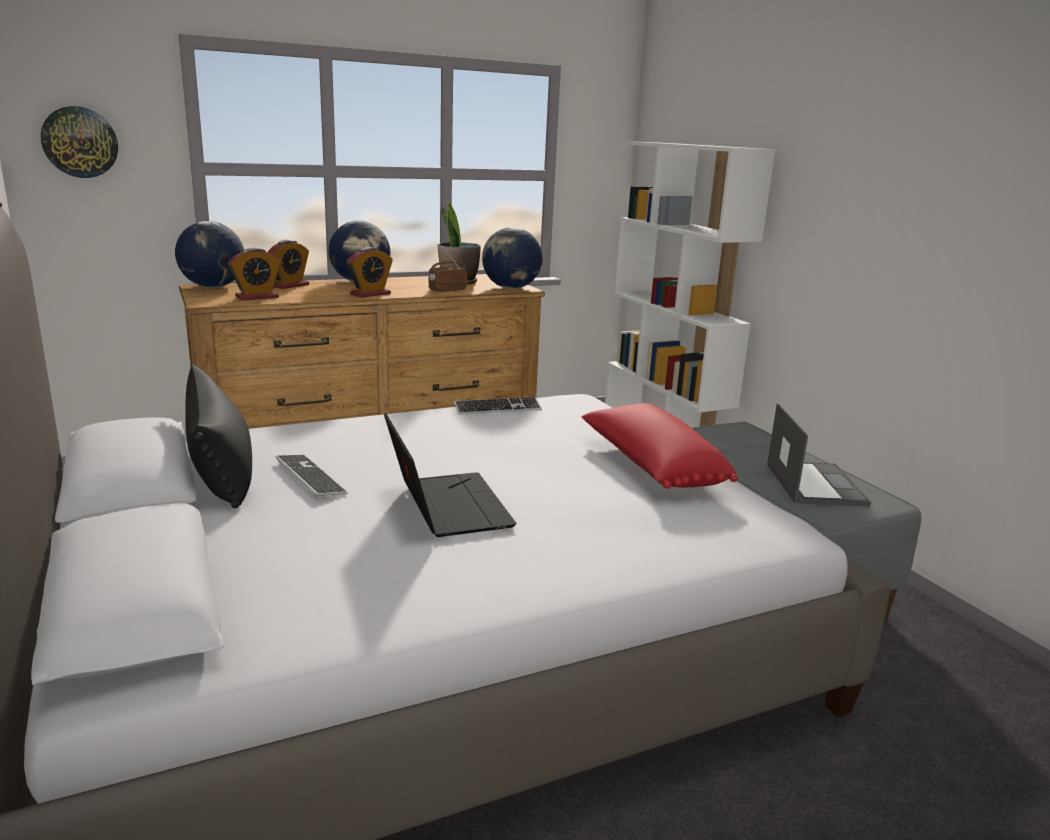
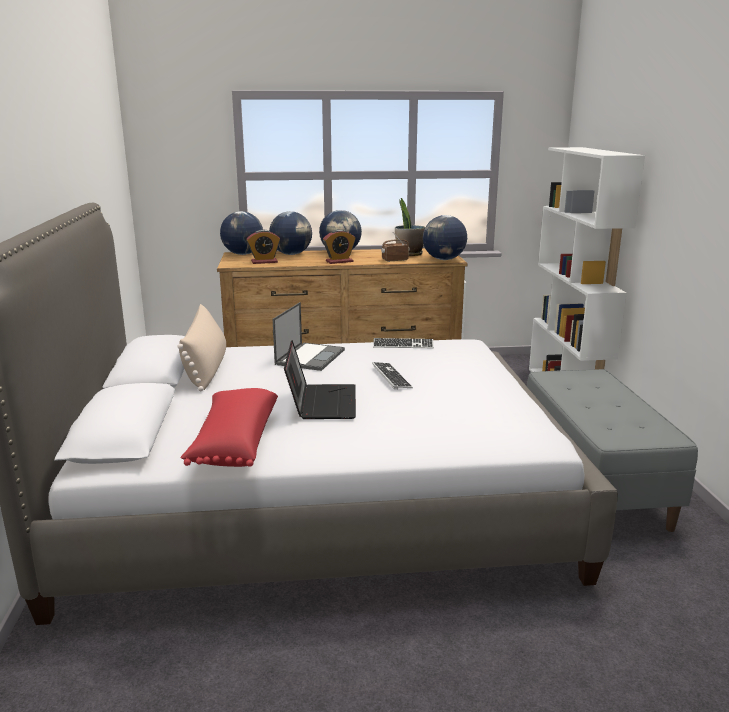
camera: 20 degrees right, 0 degrees up
wall clock [41,106,118,178] -> none
black pillow [185,365,252,508] -> beige pillow [177,304,226,391]
alarm clock [267,240,309,289] -> globe [269,211,312,255]
keyboard [275,455,348,499] -> keyboard moved to [372,362,413,389]
red pillow [582,403,738,489] -> red pillow moved to [180,388,278,467]
laptop [767,404,871,506] -> laptop moved to [273,302,345,371]

